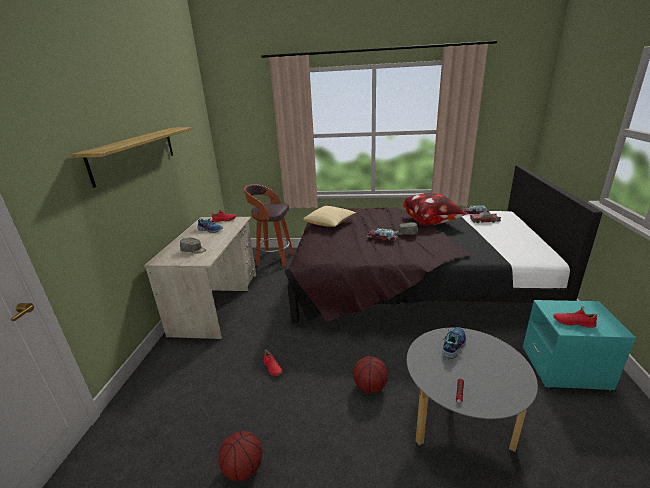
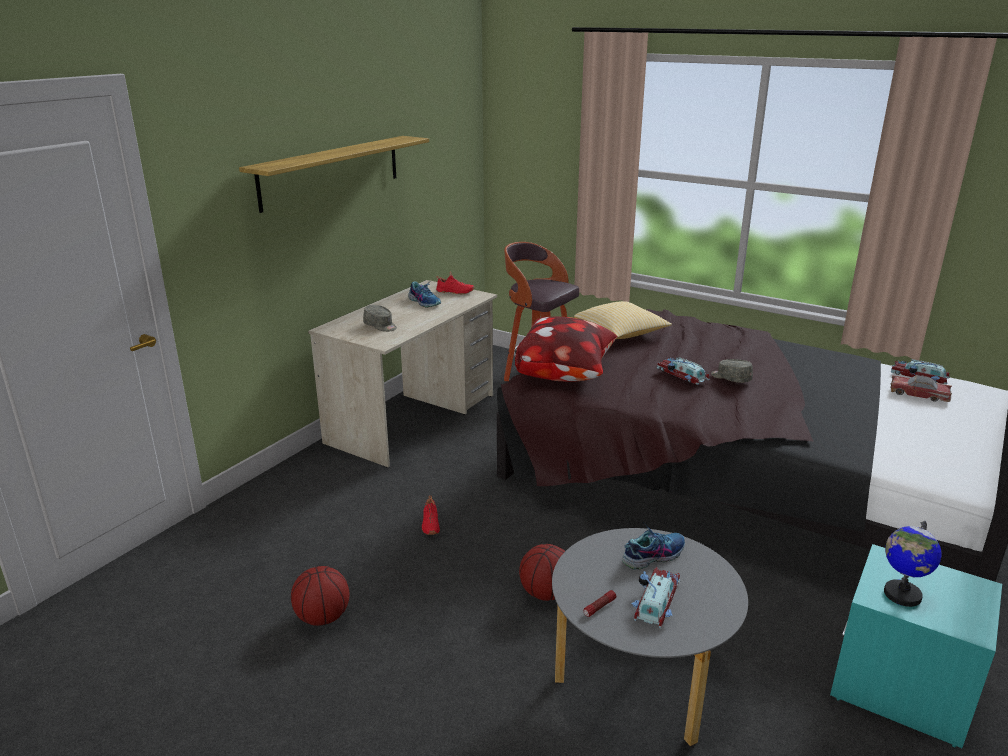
camera: 25 degrees right, 0 degrees up
pillow [404,193,466,225] -> pillow moved to [515,317,617,382]
red shoe [553,306,600,328] -> globe [884,521,941,607]
none -> toy car [632,567,680,628]

